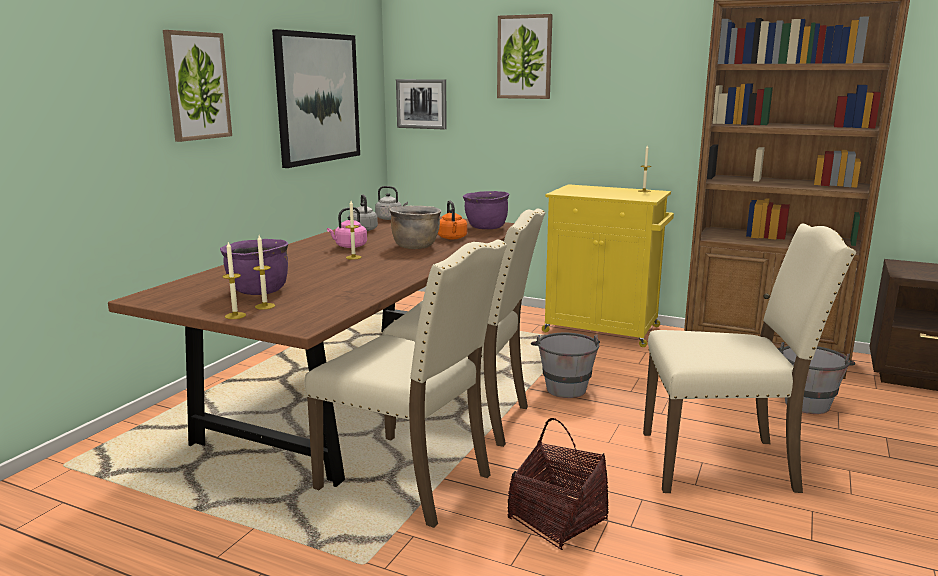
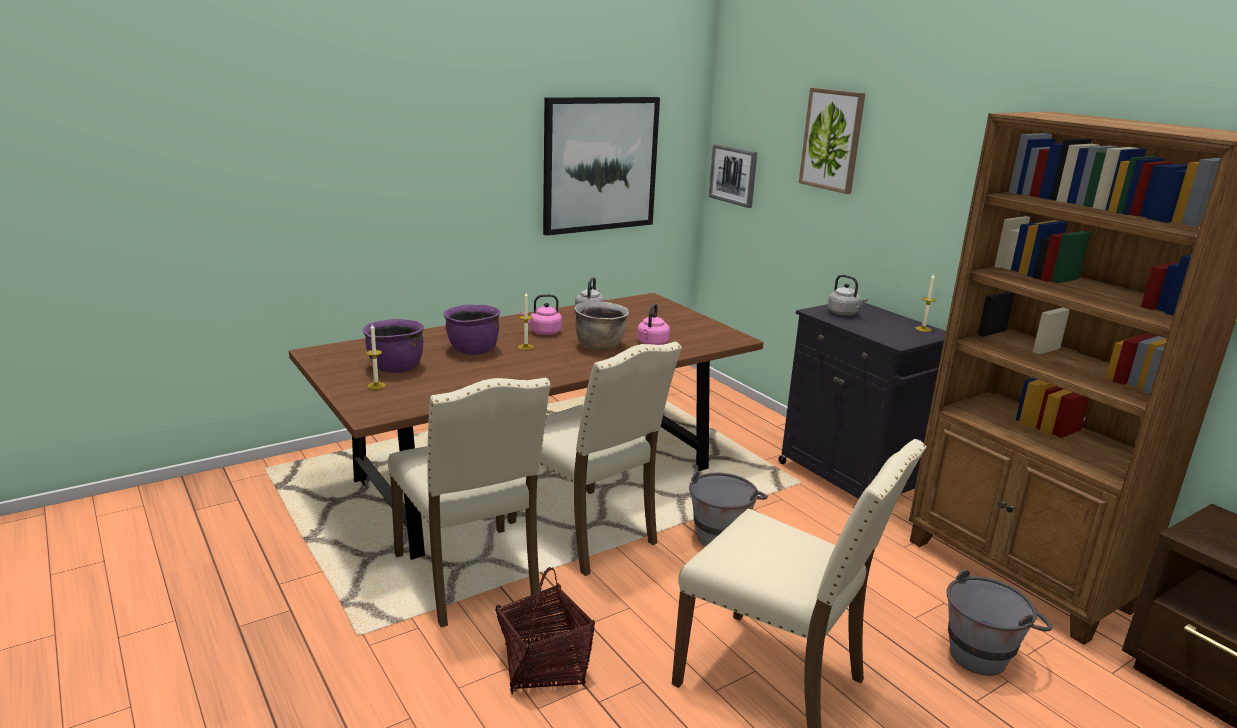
camera: 30 degrees right, 5 degrees up
picture [163,30,232,142] -> none
candle [222,242,246,319] -> none
grey kettle [375,186,408,220] -> grey kettle moved to [828,275,868,316]
orange kettle [438,200,467,239] -> pink kettle [637,303,670,345]
purple cooking pot [463,191,509,229] -> purple cooking pot moved to [444,305,500,355]
yellow cabinet [542,184,674,347] -> black cabinet [779,303,946,499]

